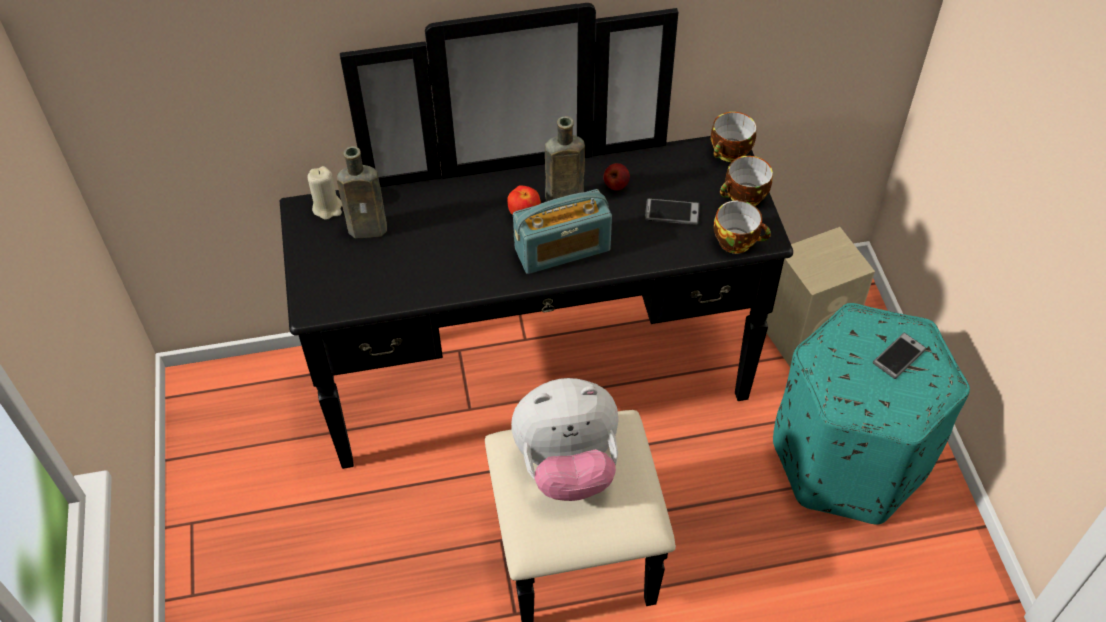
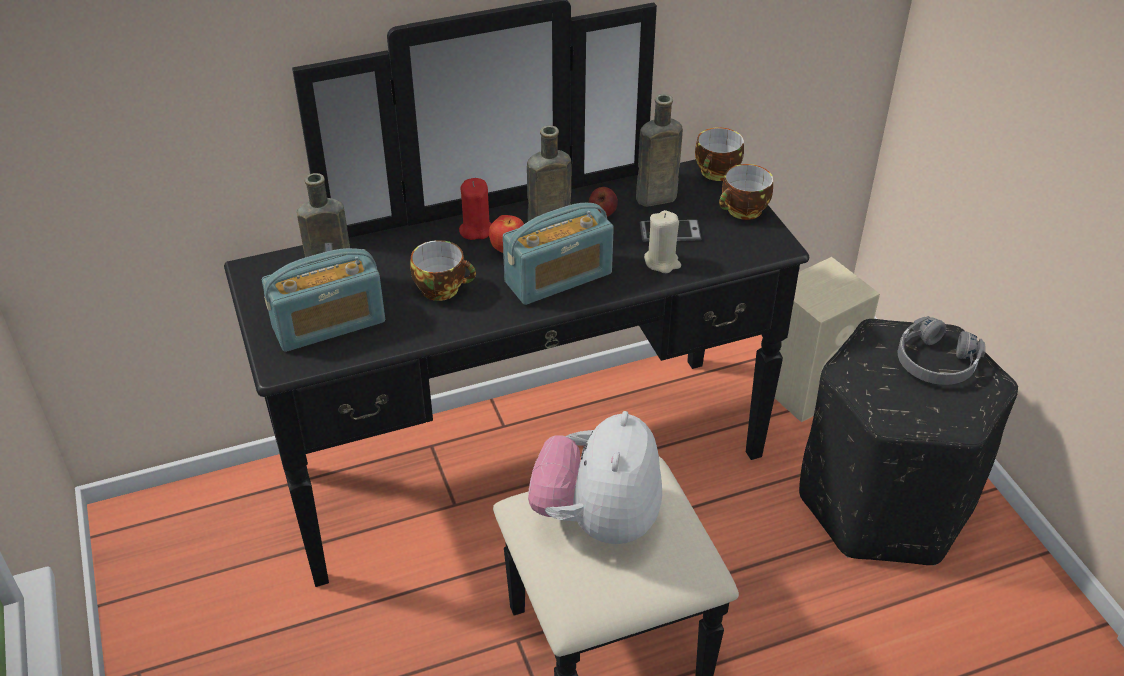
camera: 10 degrees left, 10 degrees down
beige candle [308,166,342,220] -> beige candle moved to [644,210,681,273]
plush toy [511,378,619,501] -> plush toy turned 120 degrees clockwise [528,411,662,544]
cup [714,200,771,254] -> cup moved to [410,240,476,301]
turquoise ottoman [773,303,970,525] -> black ottoman [799,319,1018,566]
phone [873,332,927,379] -> grey headphones [898,316,986,385]
none -> radio [262,248,385,352]
none -> red candle [459,178,492,240]
none -> brown bottle [636,94,683,207]

